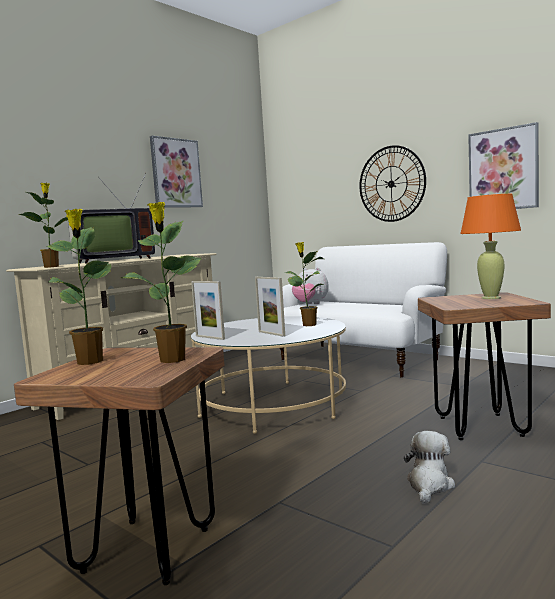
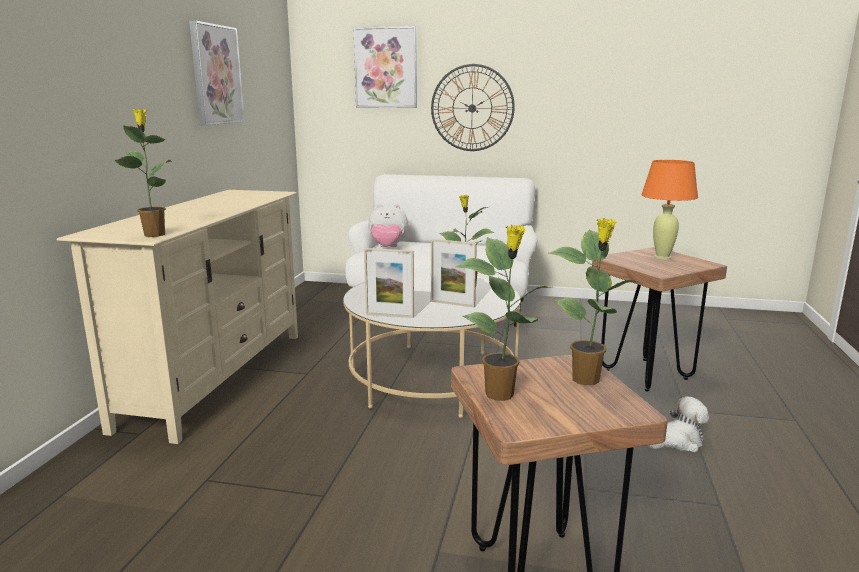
camera: 30 degrees left, 10 degrees up
television [68,173,155,264] -> none
plush toy [404,431,455,504] -> plush toy turned 75 degrees clockwise [647,396,709,452]
picture [468,122,539,209] -> picture moved to [353,26,417,108]

